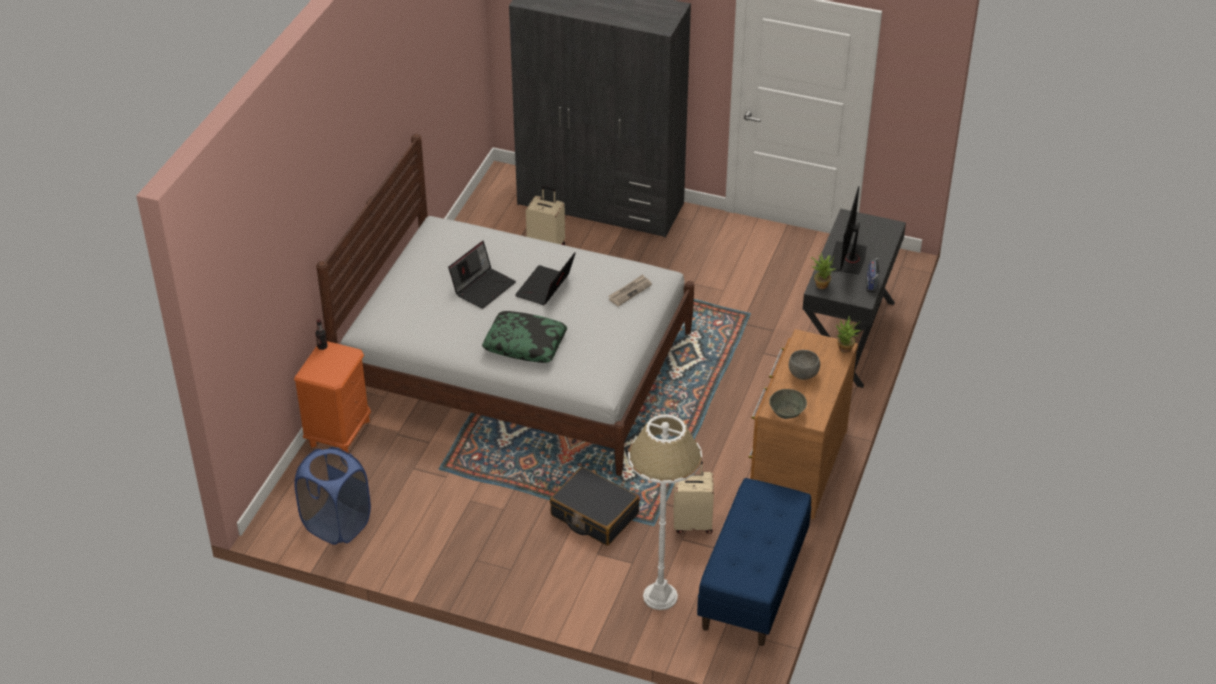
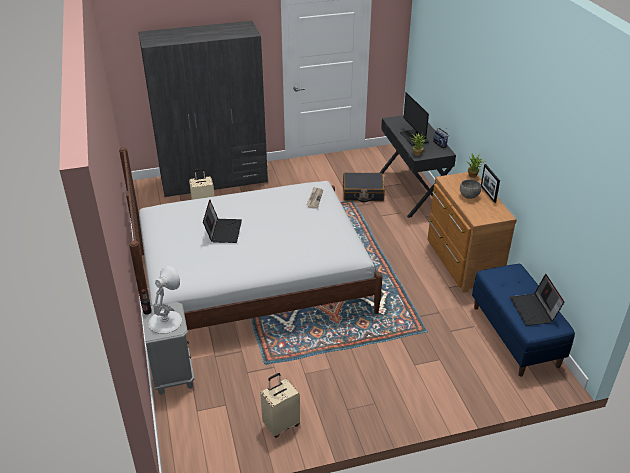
camera: 35 degrees left, 5 degrees down
orange nightstand [294,341,371,453] -> grey nightstand [142,302,194,395]
blue laundry basket [294,447,371,545] -> none
pillow [482,311,567,363] -> none
laptop [515,252,576,305] -> laptop moved to [510,274,564,326]
black suitcase [550,467,640,545] -> black suitcase moved to [343,173,385,202]
white floor lamp [628,414,702,610] -> none
beige suitcase [673,461,714,534] -> beige suitcase moved to [260,373,300,438]
grey bowl [769,389,807,419] -> none
none -> white table lamp [148,266,182,334]
none -> picture frame [481,164,500,203]

